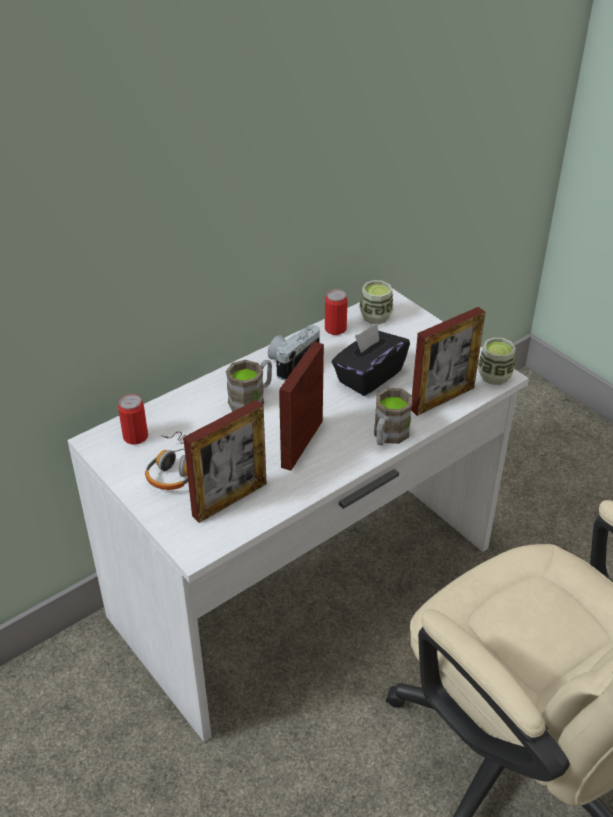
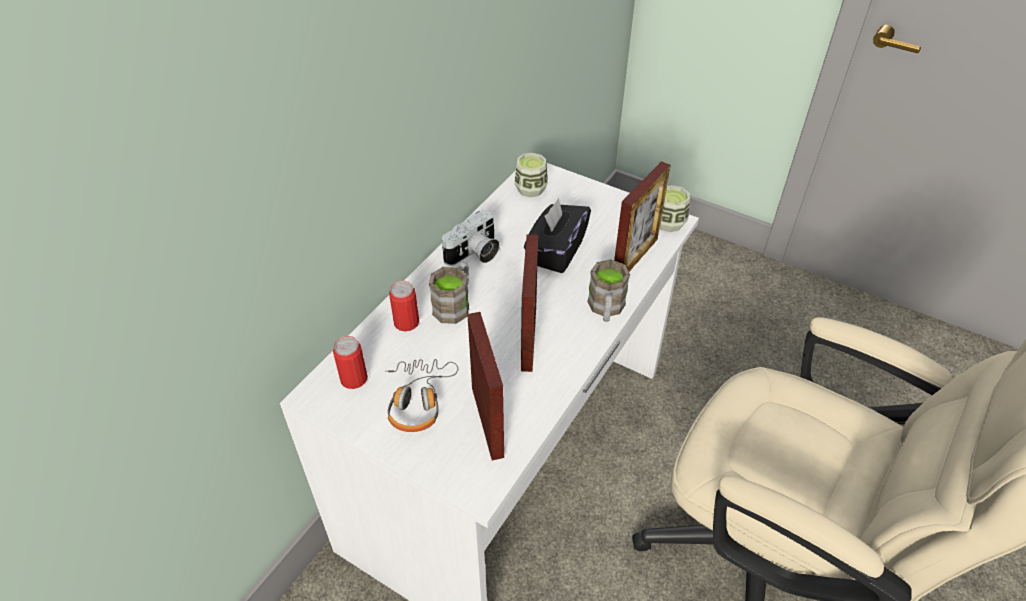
camera: 20 degrees left, 5 degrees up
picture frame [183,400,267,523] -> picture frame turned 45 degrees counterclockwise [467,312,504,460]
camera [268,325,320,381] -> camera turned 150 degrees counterclockwise [442,209,500,266]
can [325,289,348,335] -> can moved to [389,281,419,331]

